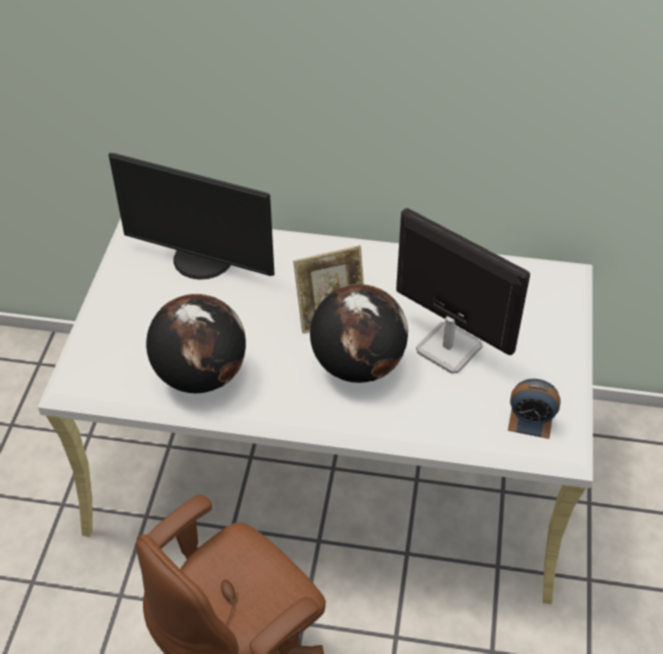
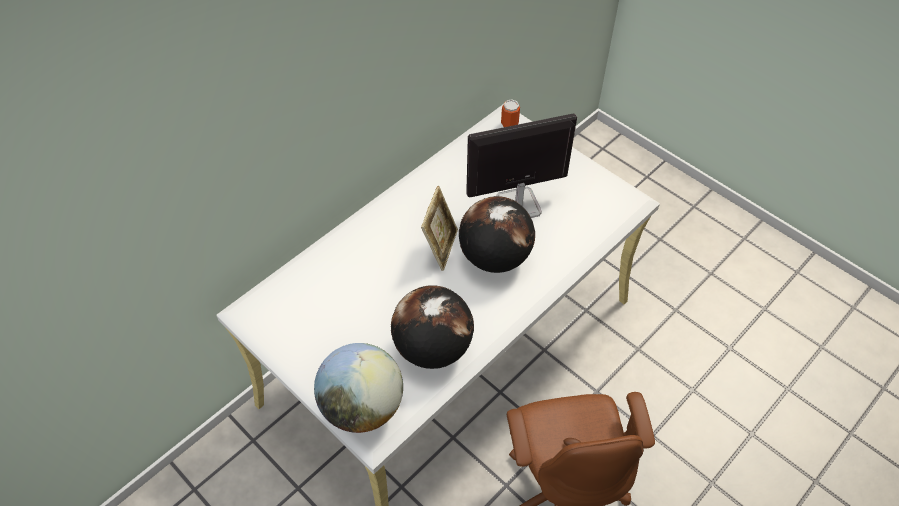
camera: 55 degrees left, 5 degrees up
monitor [108,153,274,280] -> none
alarm clock [508,379,561,439] -> none
none -> globe [314,343,403,433]
none -> can [501,99,520,127]

